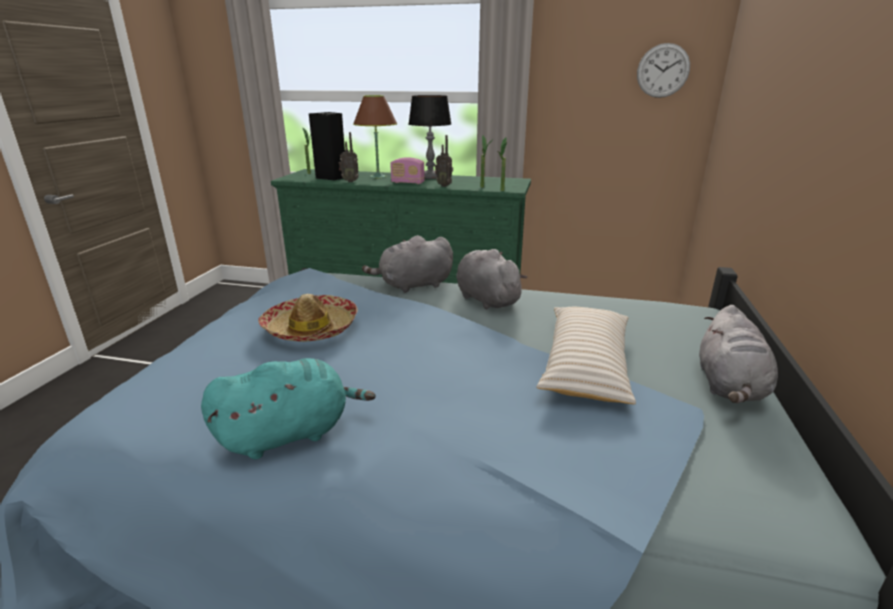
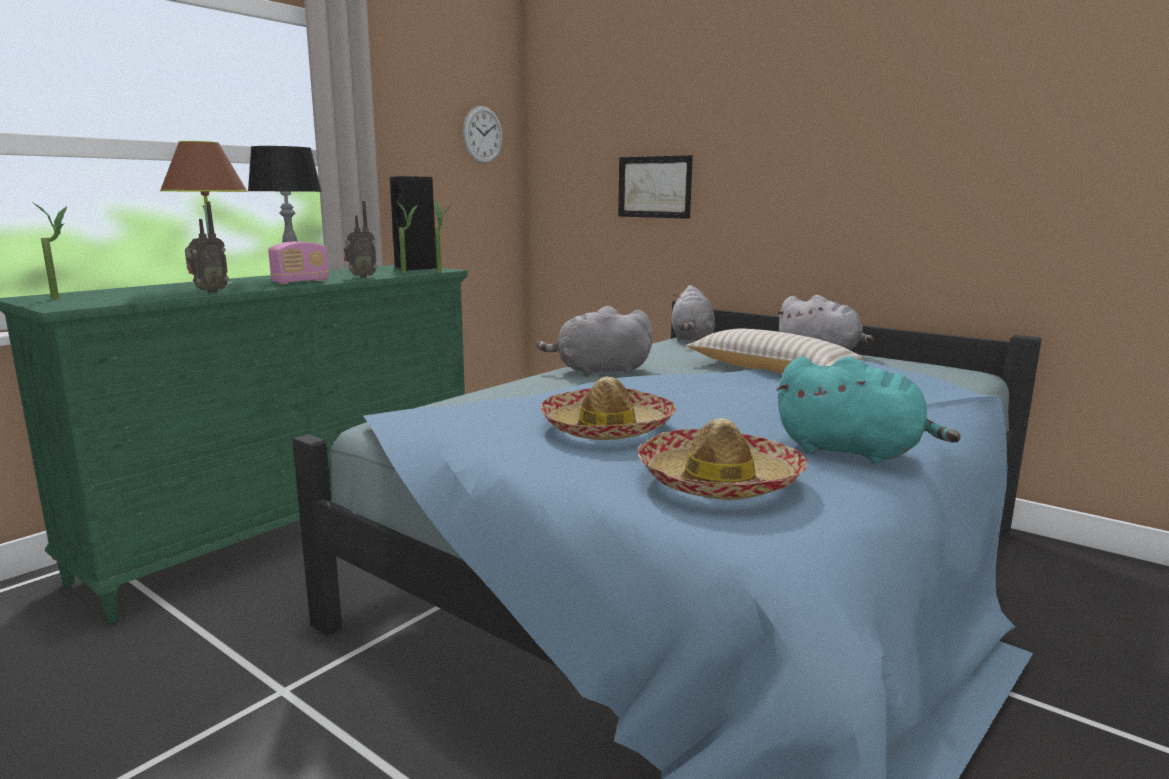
camera: 65 degrees left, 10 degrees down
turquoise plush toy [201,358,376,459] -> turquoise plush toy turned 120 degrees clockwise [777,356,961,463]
black speaker [309,112,345,181] -> black speaker moved to [390,176,437,270]
grey plush toy [362,235,453,293] -> grey plush toy moved to [671,285,715,341]
none -> picture [618,155,693,219]
none -> hat [638,418,807,500]

